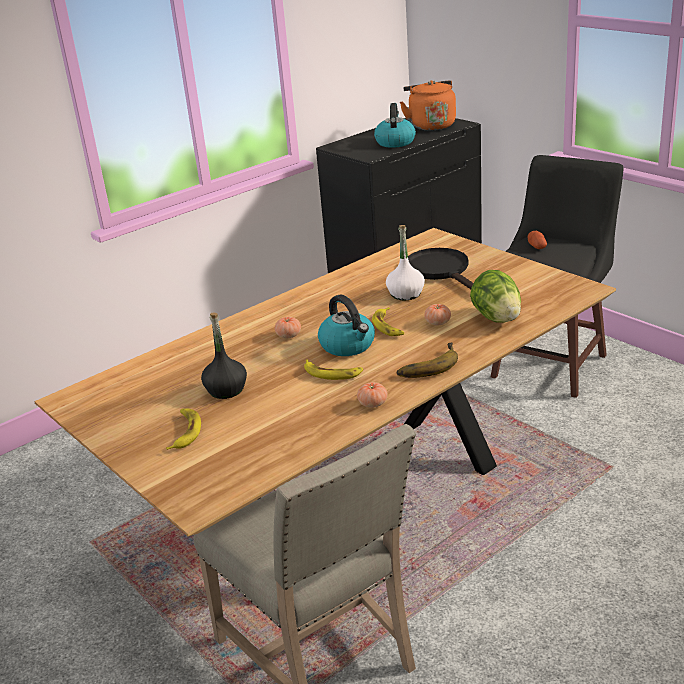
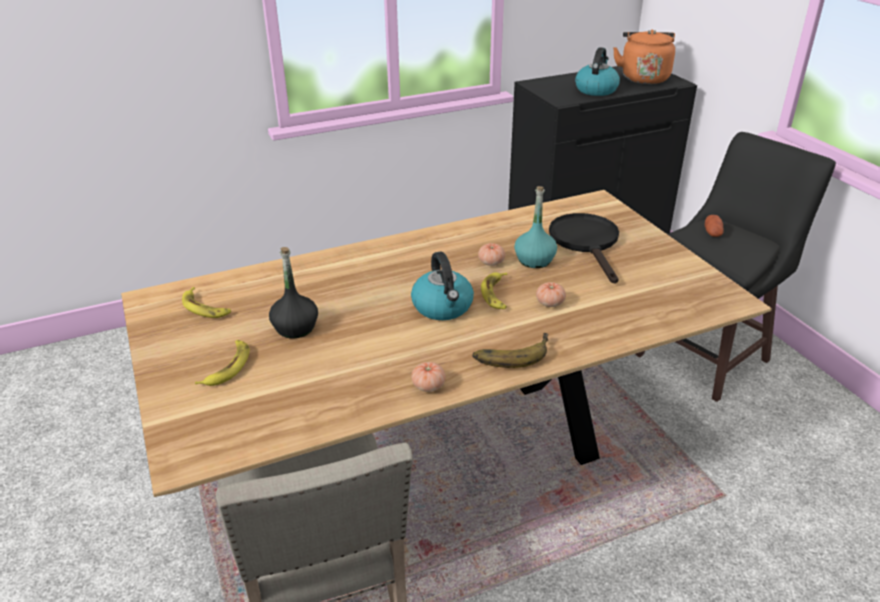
camera: 15 degrees right, 5 degrees up
tomato [275,317,301,338] -> tomato moved to [478,243,505,266]
banana [304,359,363,380] -> banana moved to [182,287,231,318]
white bottle [386,225,425,300] -> turquoise bottle [514,186,557,268]
lettuce [470,270,521,323] -> none

